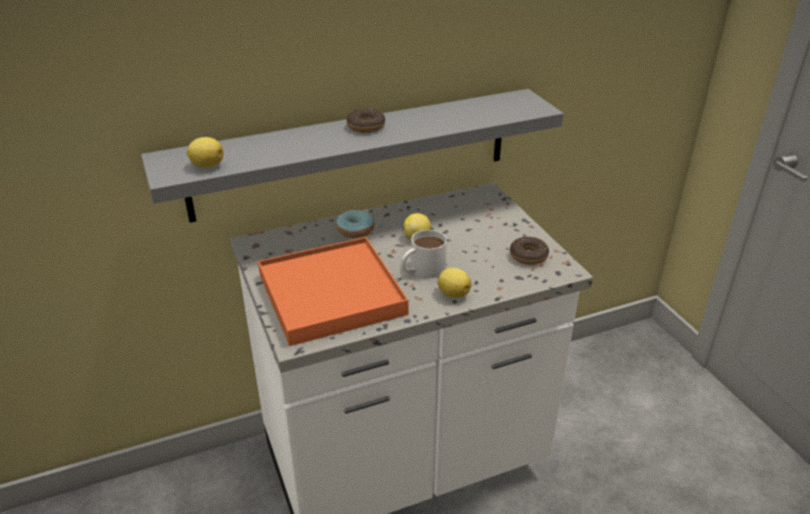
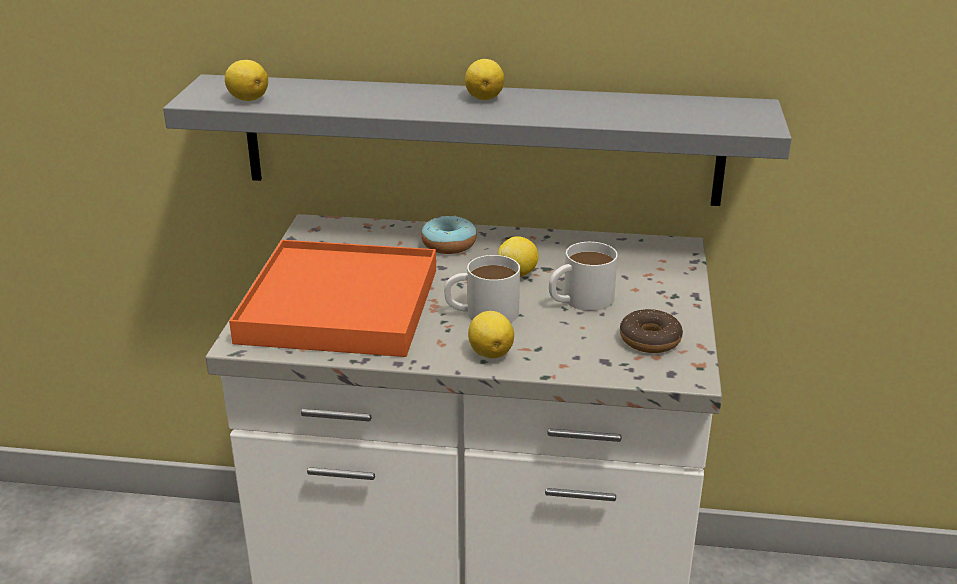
camera: 30 degrees right, 5 degrees down
donut [347,108,385,133] -> lemon [465,59,504,100]
none -> white mug [549,242,618,311]

